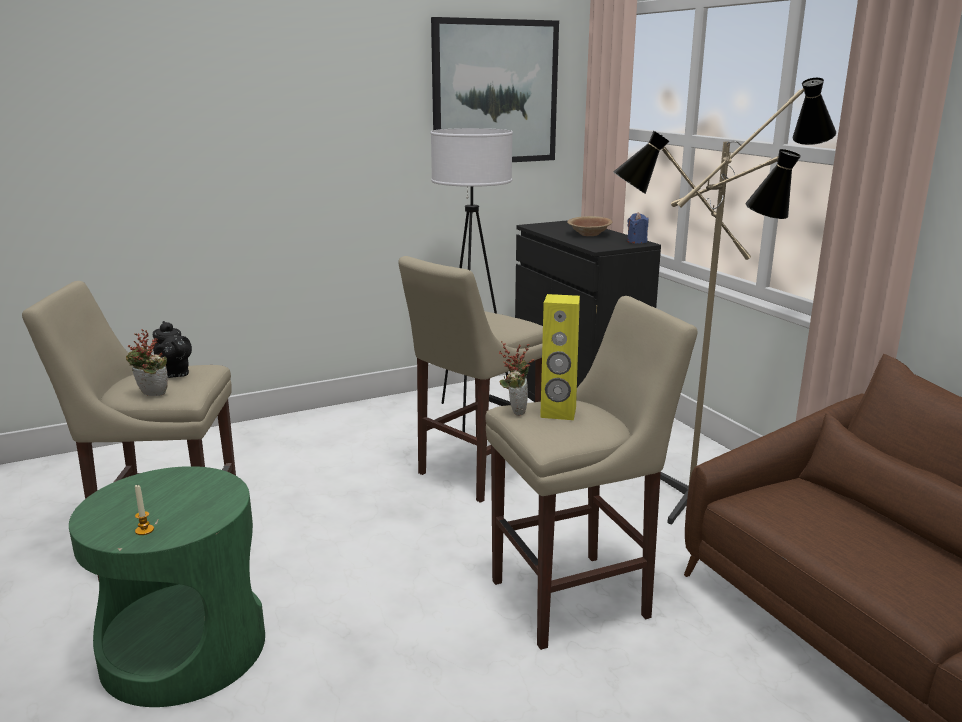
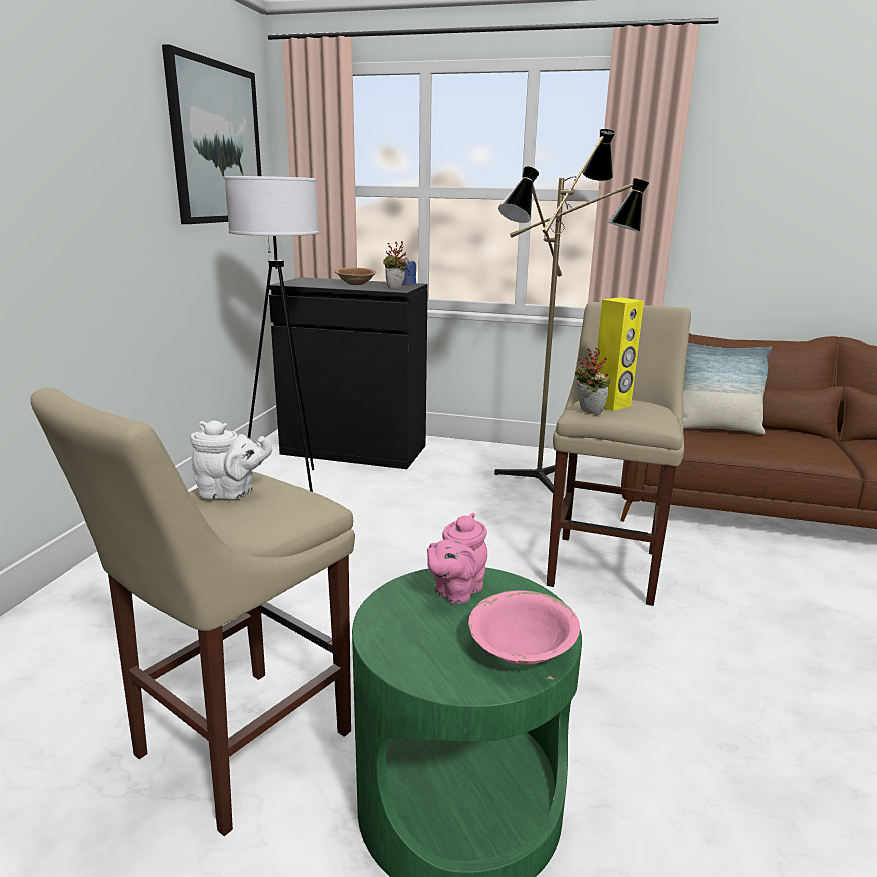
camera: 50 degrees left, 0 degrees up
potted plant [126,329,168,396] -> potted plant moved to [383,241,406,288]
candle [135,485,154,535] -> pink bowl [468,590,580,665]
black teapot [152,321,192,378] -> white teapot [190,420,272,499]
beige stool [398,256,543,503] -> none
none -> pink teapot [427,513,487,604]
none -> pillow [683,343,772,434]

